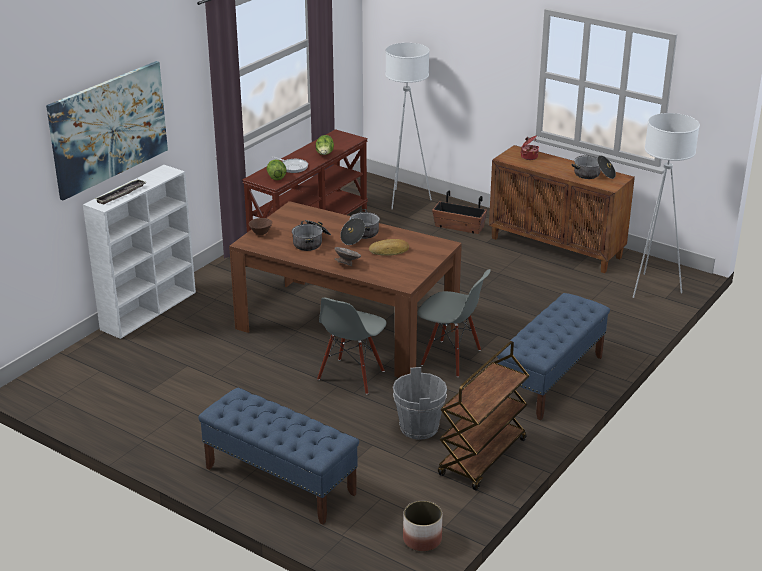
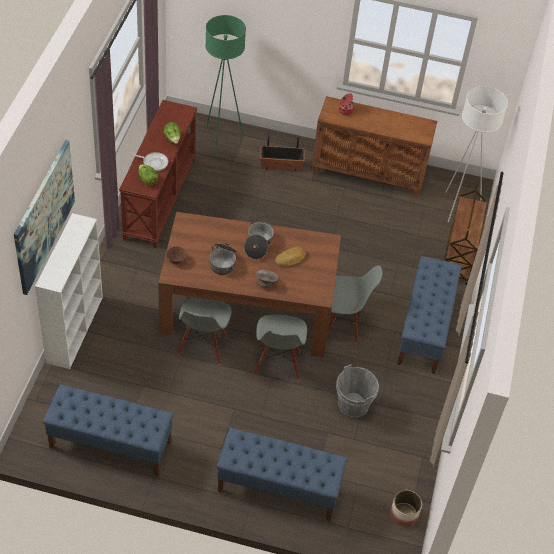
camera: 25 degrees left, 20 degrees up
tray [95,179,145,205] -> none
white floor lamp [385,43,432,209] -> green floor lamp [205,15,246,154]
brown cart [438,341,529,491] -> brown cart moved to [444,183,488,285]
cooking pot [572,155,616,179] -> none
none -> blue bench [43,384,174,477]
none -> grey chair [177,297,231,365]

